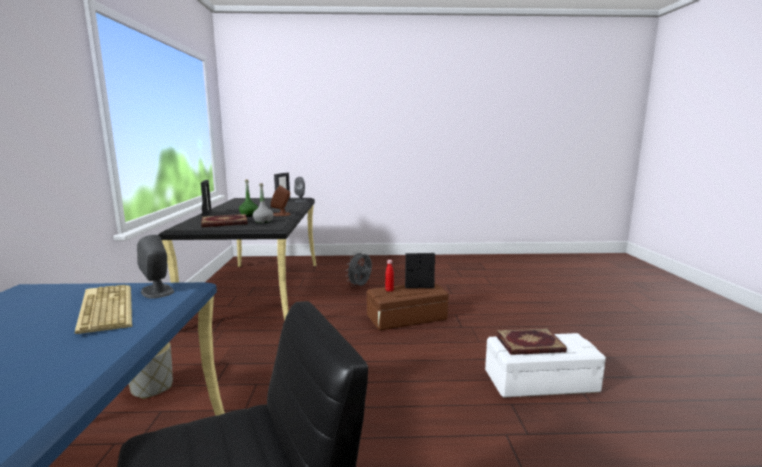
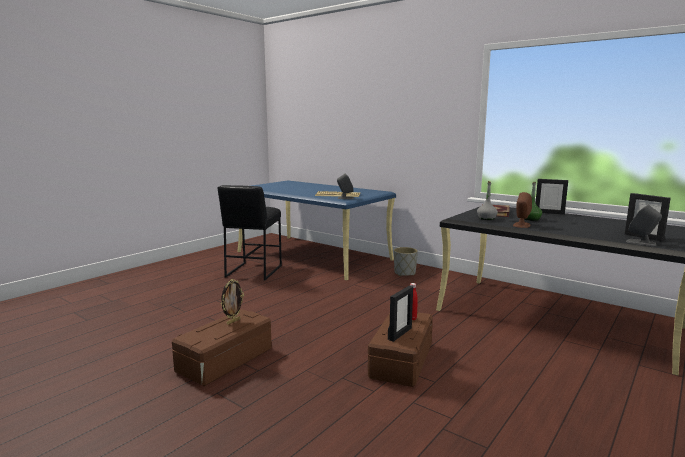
camera: 130 degrees right, 0 degrees up
grey fan [346,251,372,286] -> none
white storage box [485,333,606,398] -> brown storage box [172,309,272,386]
book [496,328,567,355] -> picture frame [221,279,244,325]

